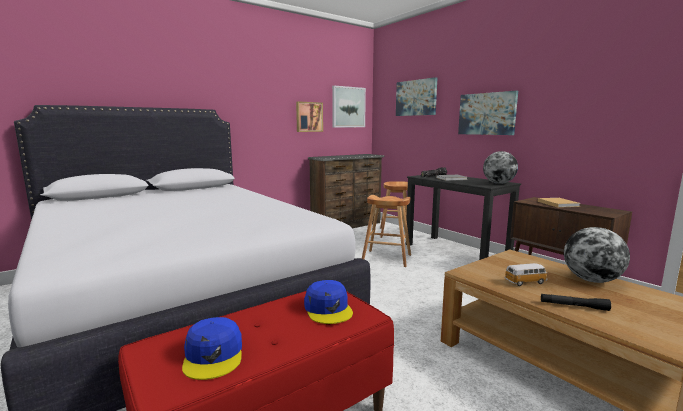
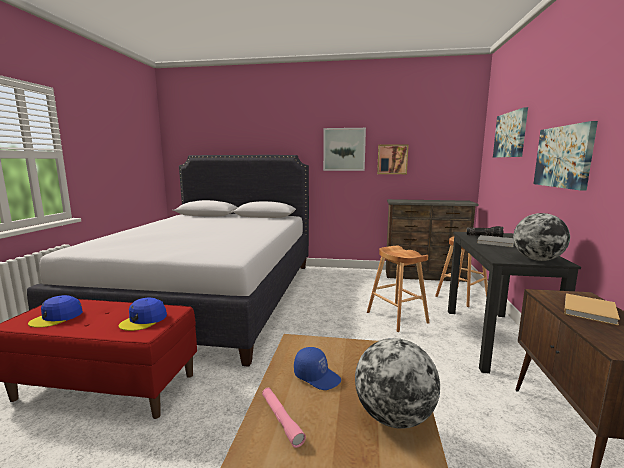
camera: 45 degrees right, 0 degrees up
picture [332,85,366,127] -> picture moved to [323,128,366,171]
toy car [504,263,547,286] -> blue cap [294,347,341,390]
black flashlight [541,294,611,311] -> pink flashlight [262,388,306,448]

